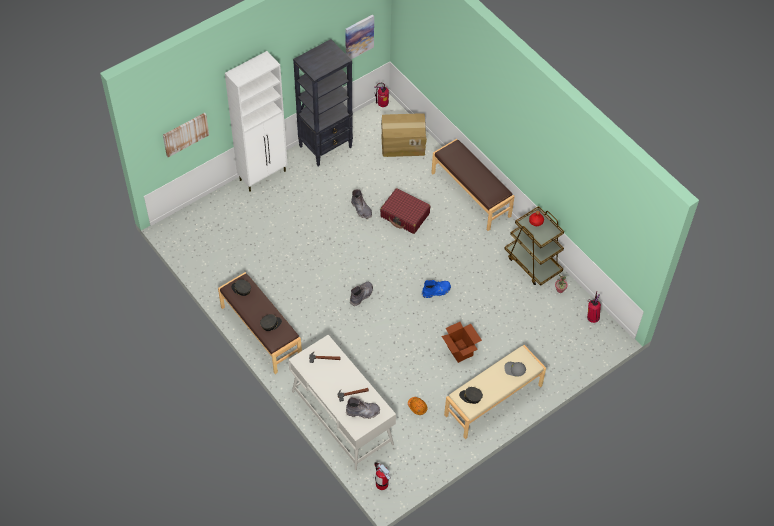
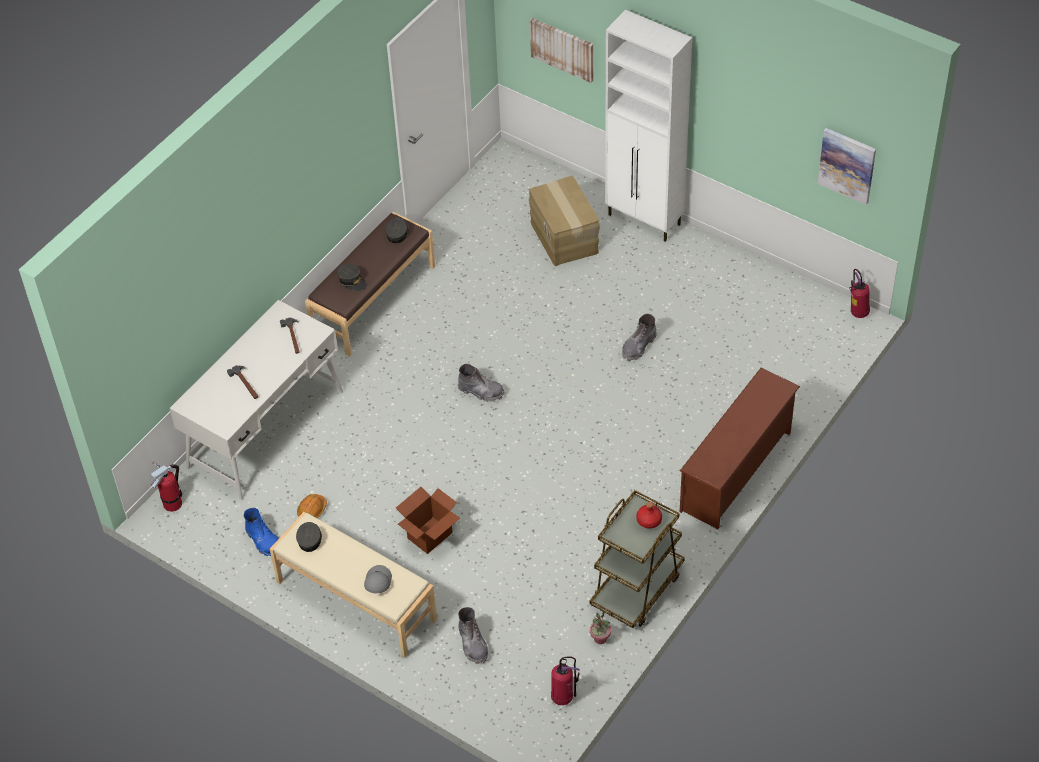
camera: 75 degrees right, 5 degrees down
black bookcase [293,39,353,167] -> none
grey boot [346,397,380,419] -> grey boot moved to [458,607,488,664]
red suitcase [380,188,430,234] -> none
cardboard box [381,113,427,157] -> cardboard box moved to [529,176,600,267]
blue boot [422,280,451,298] -> blue boot moved to [244,508,279,557]
brown bench [432,139,515,231] -> brown shoe rack [680,368,800,529]

